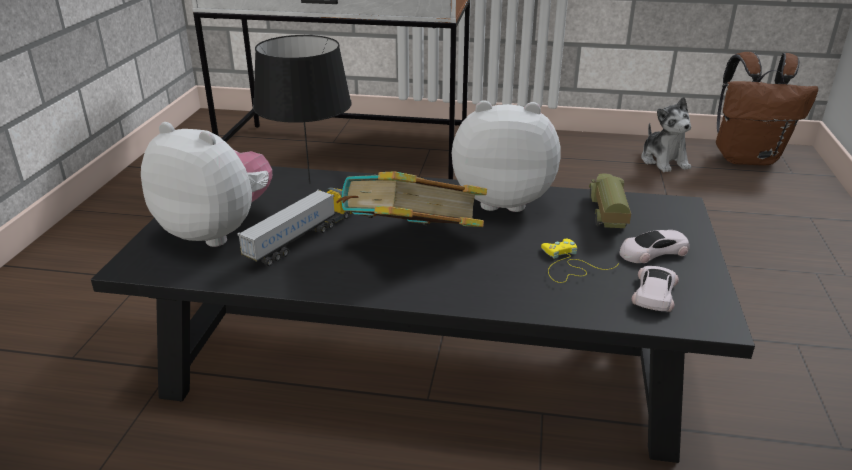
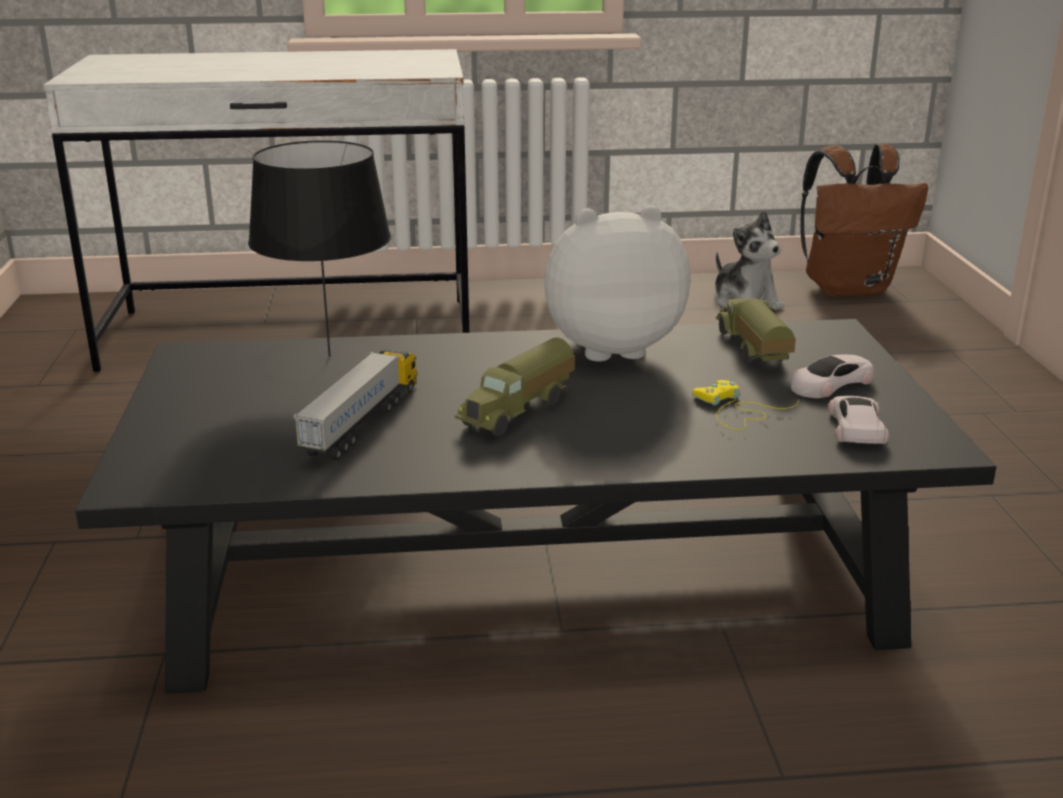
camera: 15 degrees left, 5 degrees down
plush toy [141,122,272,247] -> none
book [337,171,487,227] -> toy truck [455,338,575,436]

